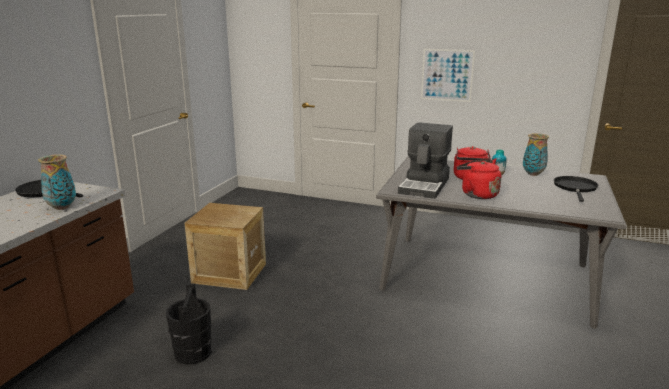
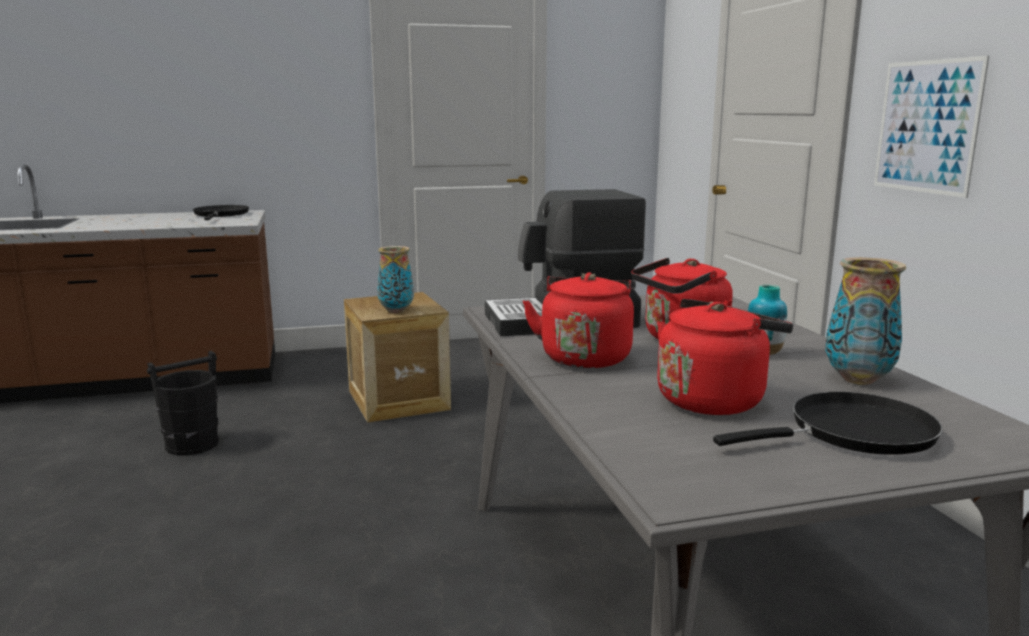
camera: 55 degrees right, 5 degrees down
vase [38,154,76,210] -> vase moved to [377,246,414,313]
none -> red kettle [657,299,793,415]

